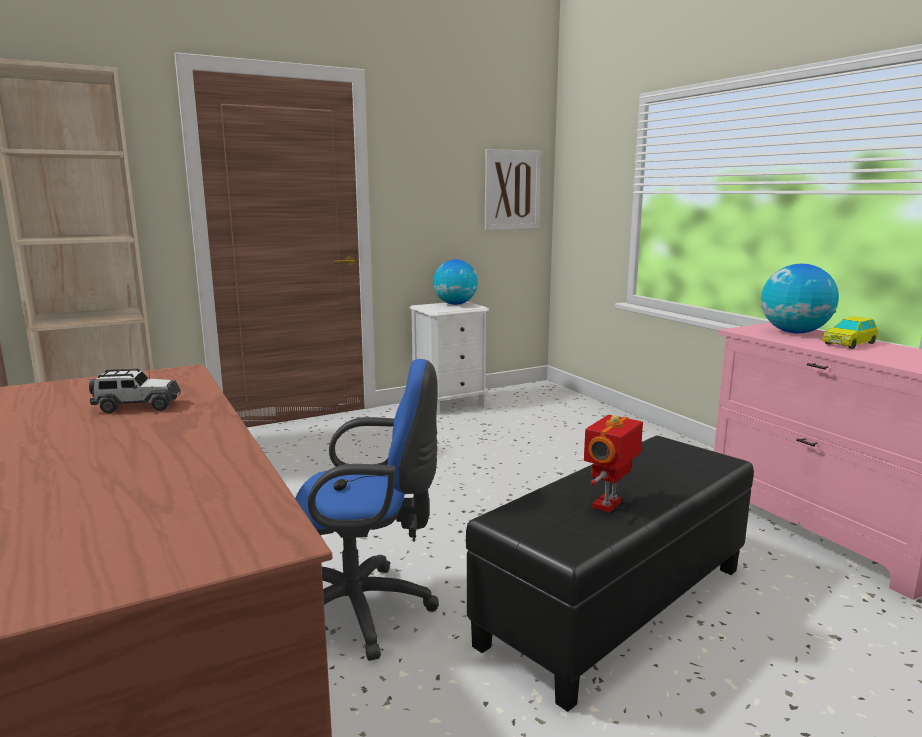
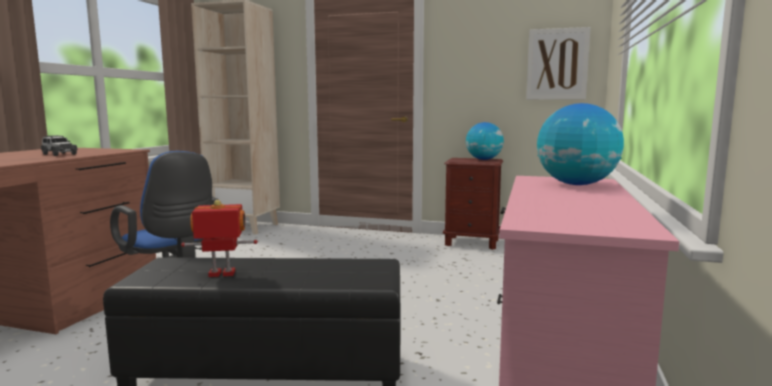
camera: 45 degrees right, 5 degrees down
white nightstand [410,302,489,415] -> brown nightstand [443,158,503,250]
toy car [823,316,878,349] -> none

